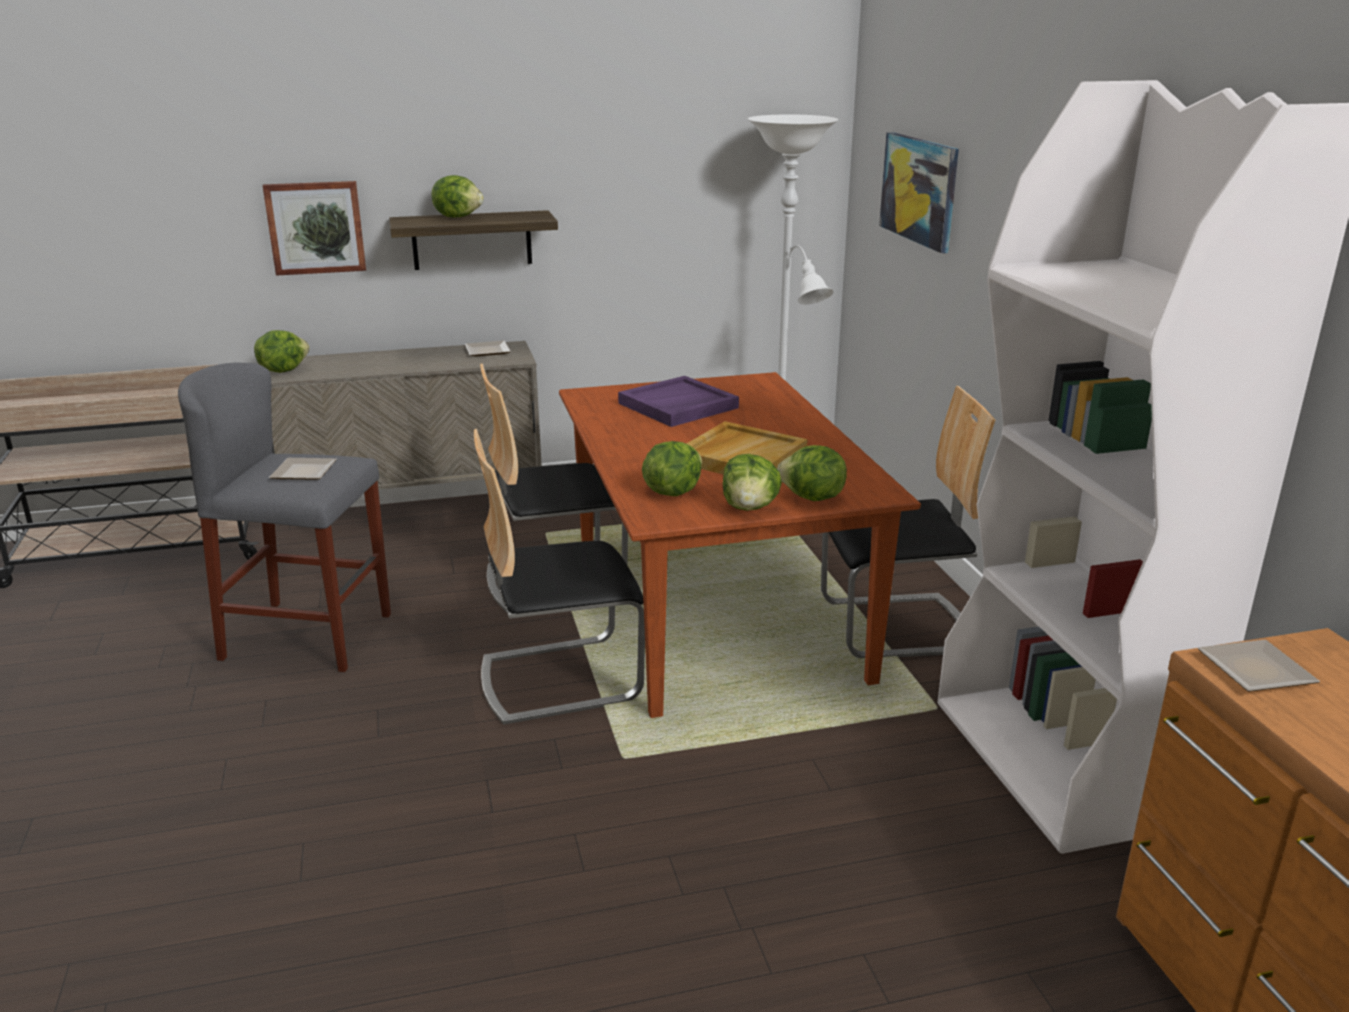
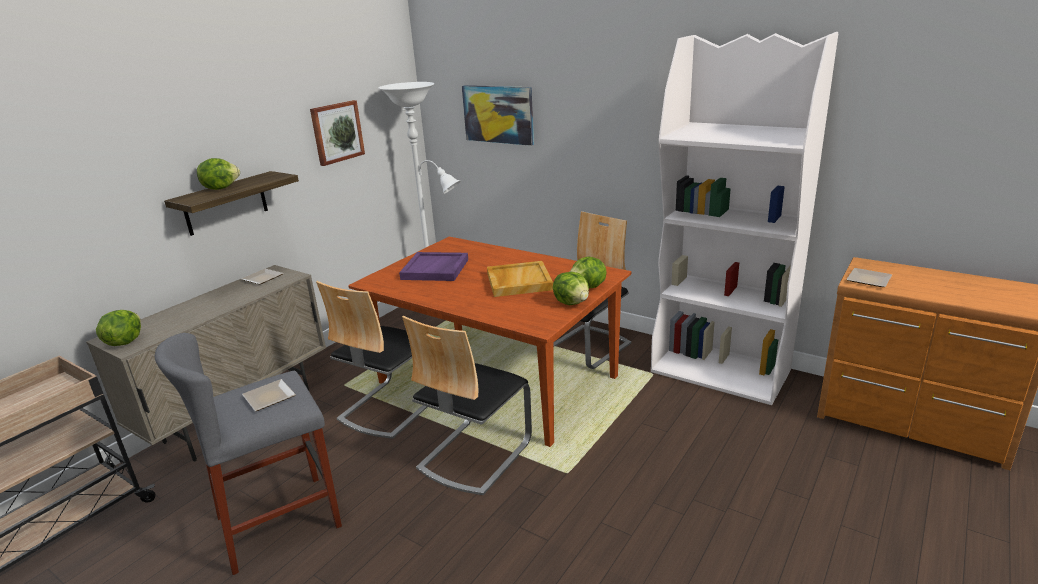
camera: 40 degrees left, 0 degrees up
picture [263,181,366,276] -> picture moved to [310,100,365,166]
lettuce [642,441,702,496] -> none

